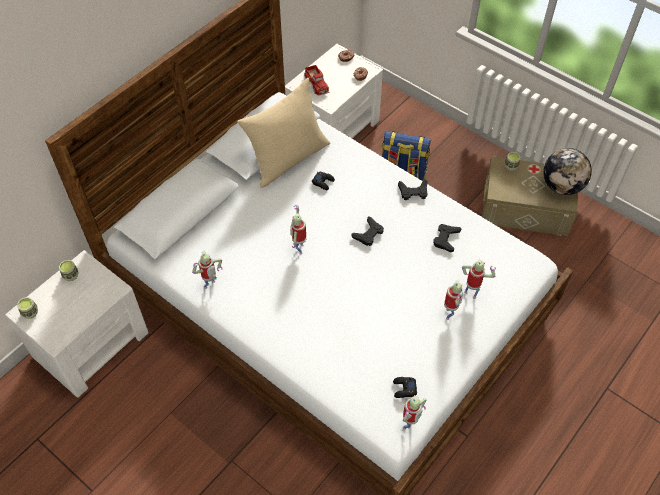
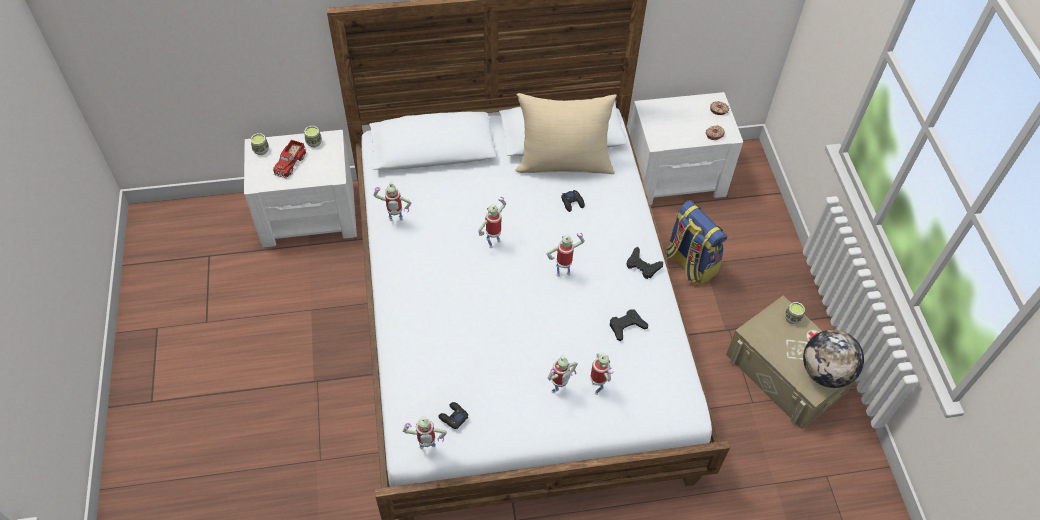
camera: 40 degrees right, 0 degrees up
toy truck [304,65,329,96] -> toy truck moved to [273,140,306,178]
black game controller [351,216,384,246] -> toy robot [546,233,585,277]

